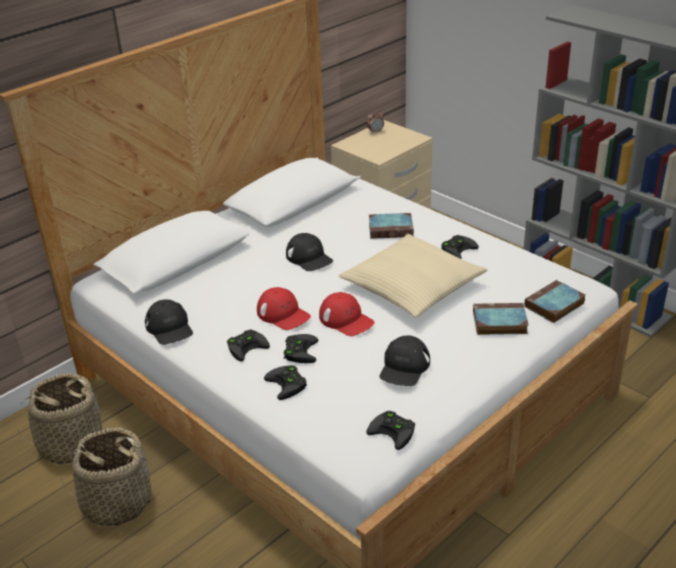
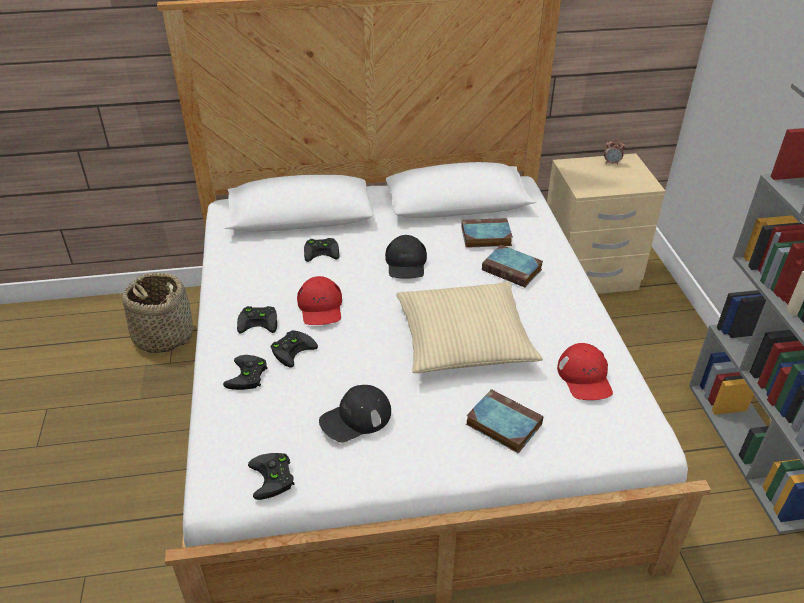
camera: 35 degrees right, 5 degrees up
basket [61,428,159,526] -> none
black cap [145,299,193,345] -> none
red cap [319,292,375,336] -> red cap moved to [557,343,613,400]
black game controller [441,235,479,259] -> black game controller moved to [304,238,339,262]
book [524,280,585,323] -> book moved to [461,218,513,248]

